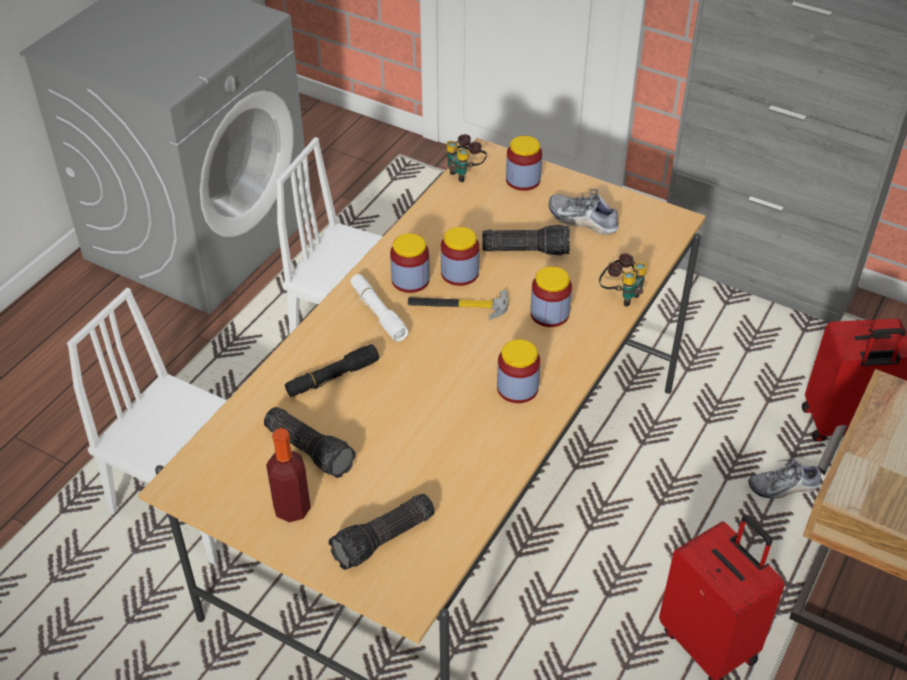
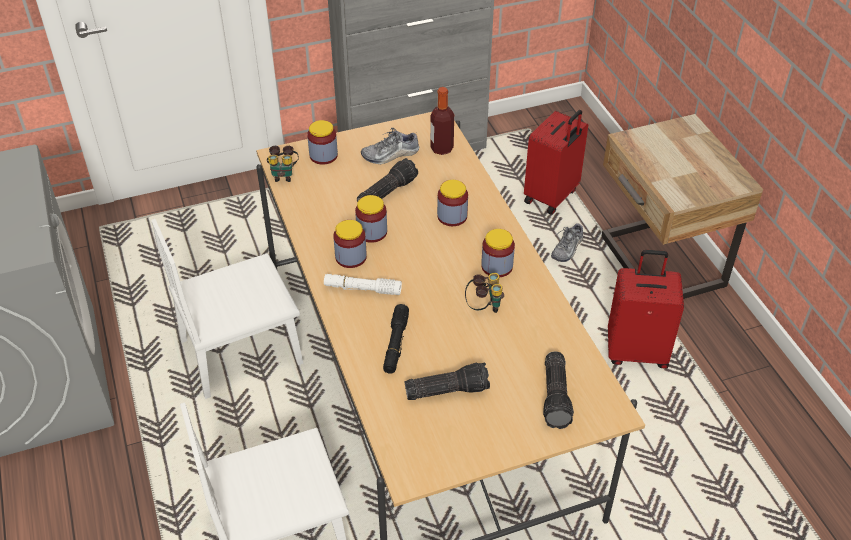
camera: 50 degrees left, 0 degrees up
bottle [266,428,311,523] -> bottle moved to [430,87,454,155]
hammer [408,290,508,320] -> none
binoculars [599,253,647,307] -> binoculars moved to [465,273,504,313]

